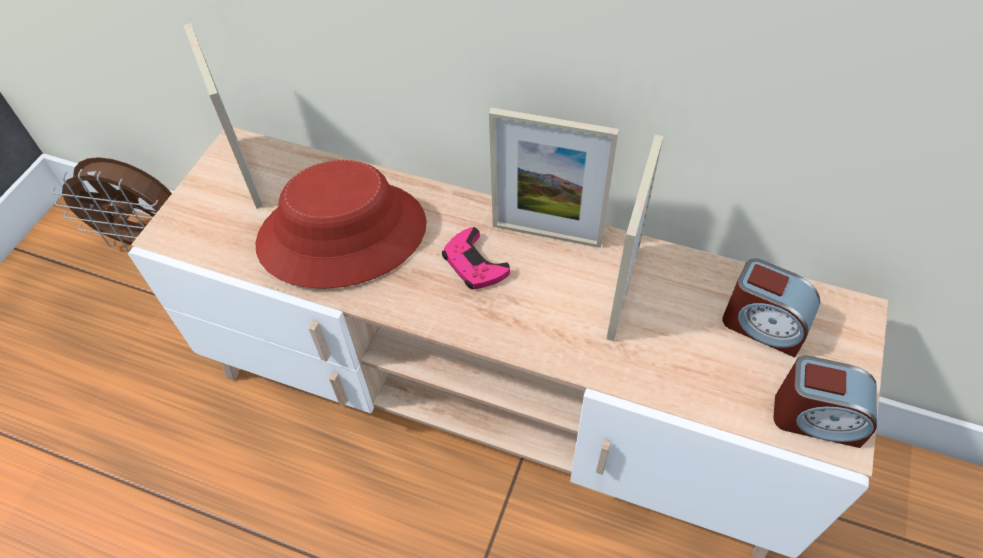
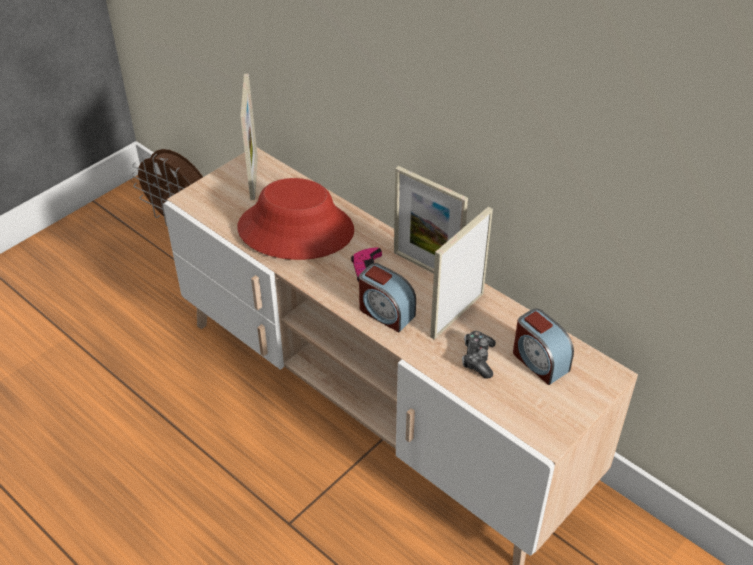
camera: 20 degrees right, 10 degrees down
alarm clock [773,355,877,448] -> alarm clock moved to [359,263,416,332]
none -> game controller [462,331,496,379]

